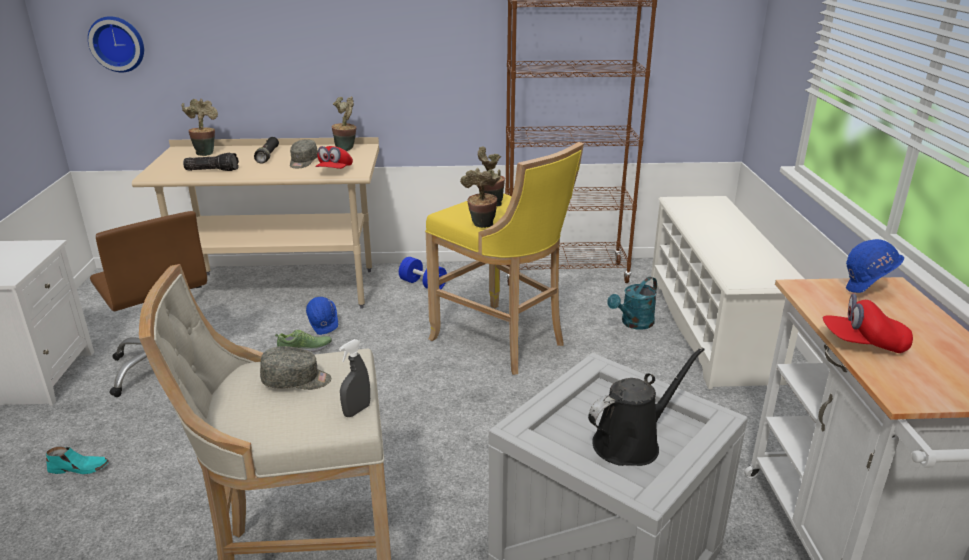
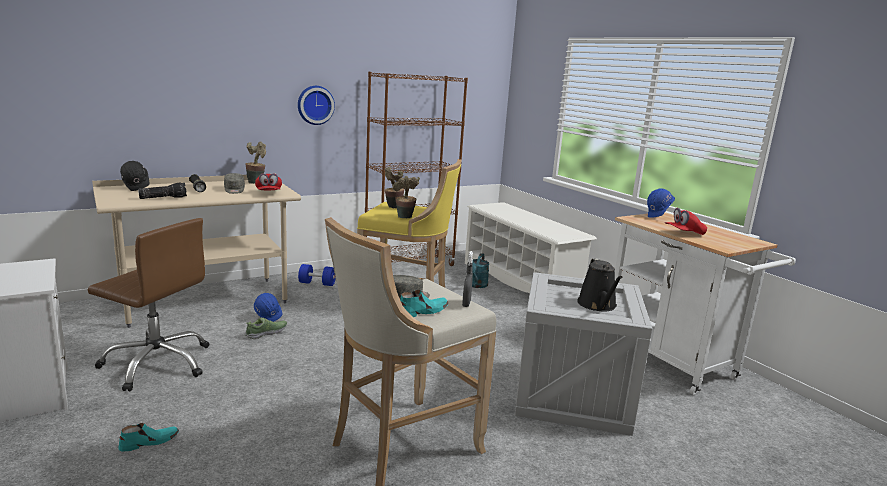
camera: 30 degrees left, 10 degrees down
wall clock [88,16,144,72] -> wall clock moved to [298,86,335,125]
potted plant [181,99,218,156] -> black hard hat [120,161,150,191]
black watering can [588,347,705,466] -> black watering can turned 150 degrees clockwise [577,258,623,311]
none -> turquoise shoe [400,290,449,317]

